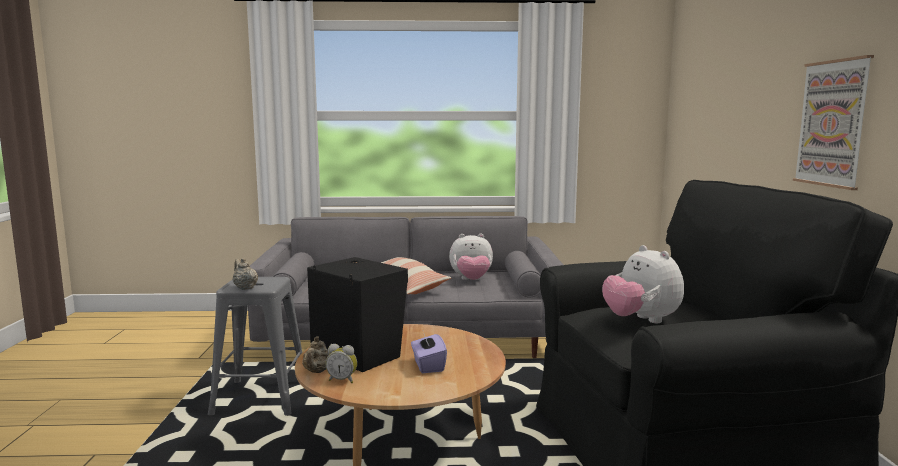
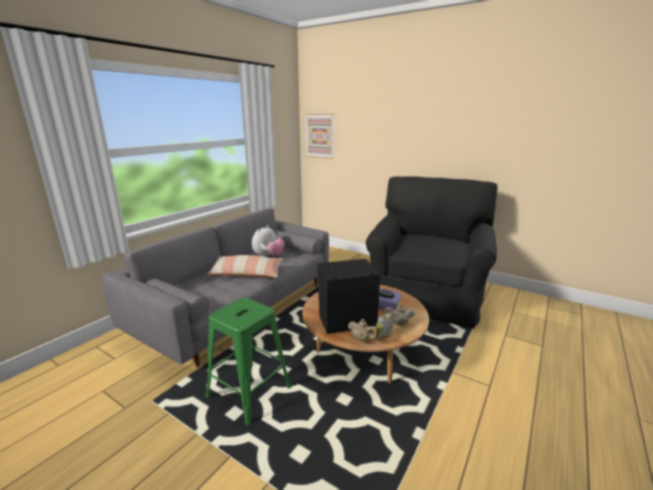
camera: 55 degrees left, 10 degrees up
grey stool [208,277,302,416] -> green stool [205,298,292,426]
beige teapot [233,258,258,290] -> beige teapot moved to [383,304,415,326]
plush toy [602,245,684,323] -> none
picture [793,55,874,190] -> picture moved to [306,114,334,159]

